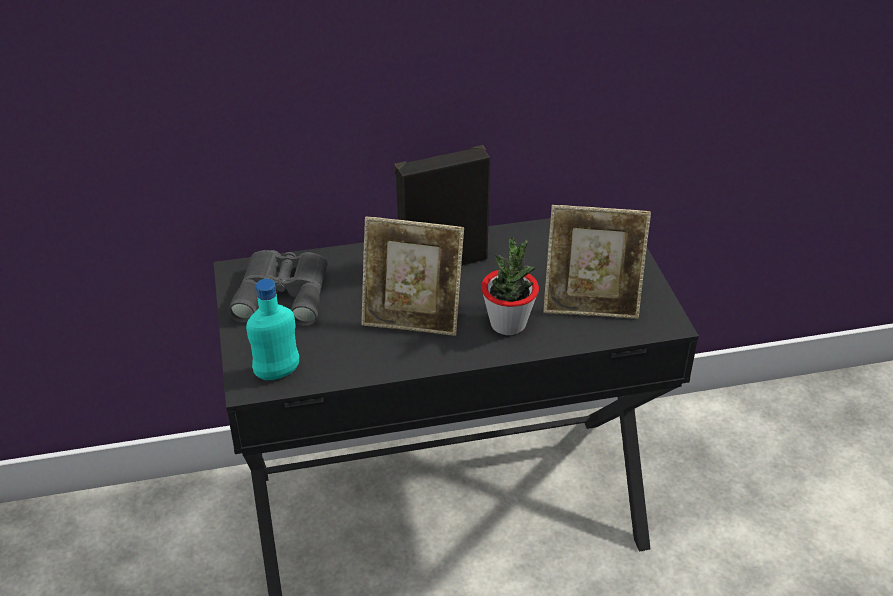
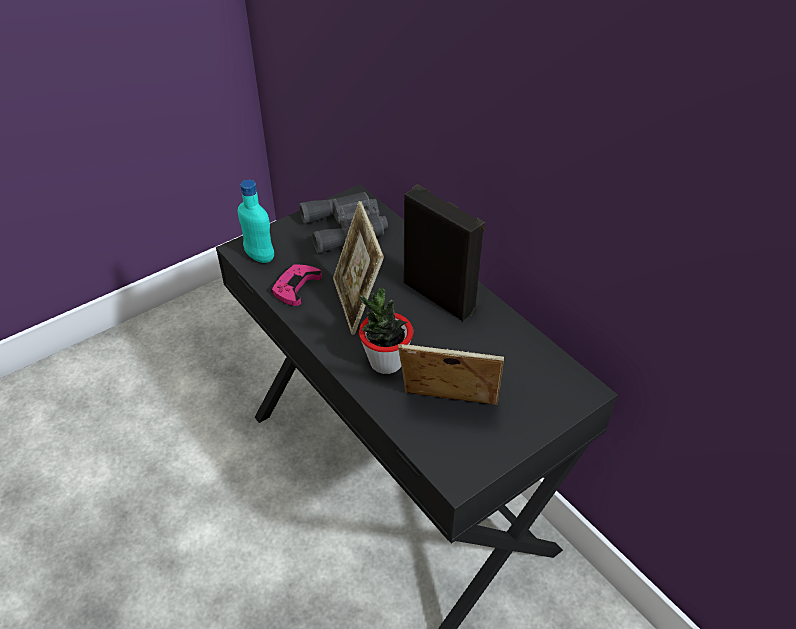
camera: 65 degrees right, 5 degrees up
picture frame [543,205,651,319] -> picture frame turned 120 degrees clockwise [398,344,504,405]
none -> pink game controller [271,264,322,306]

